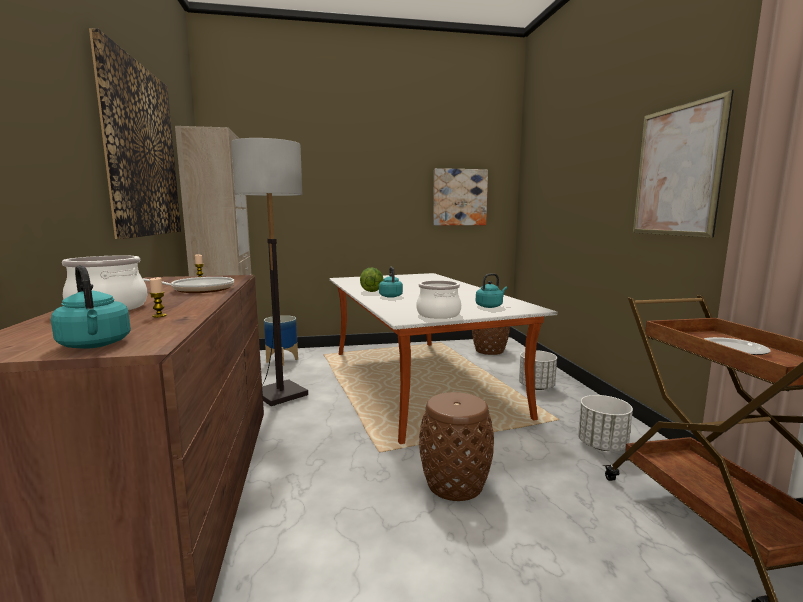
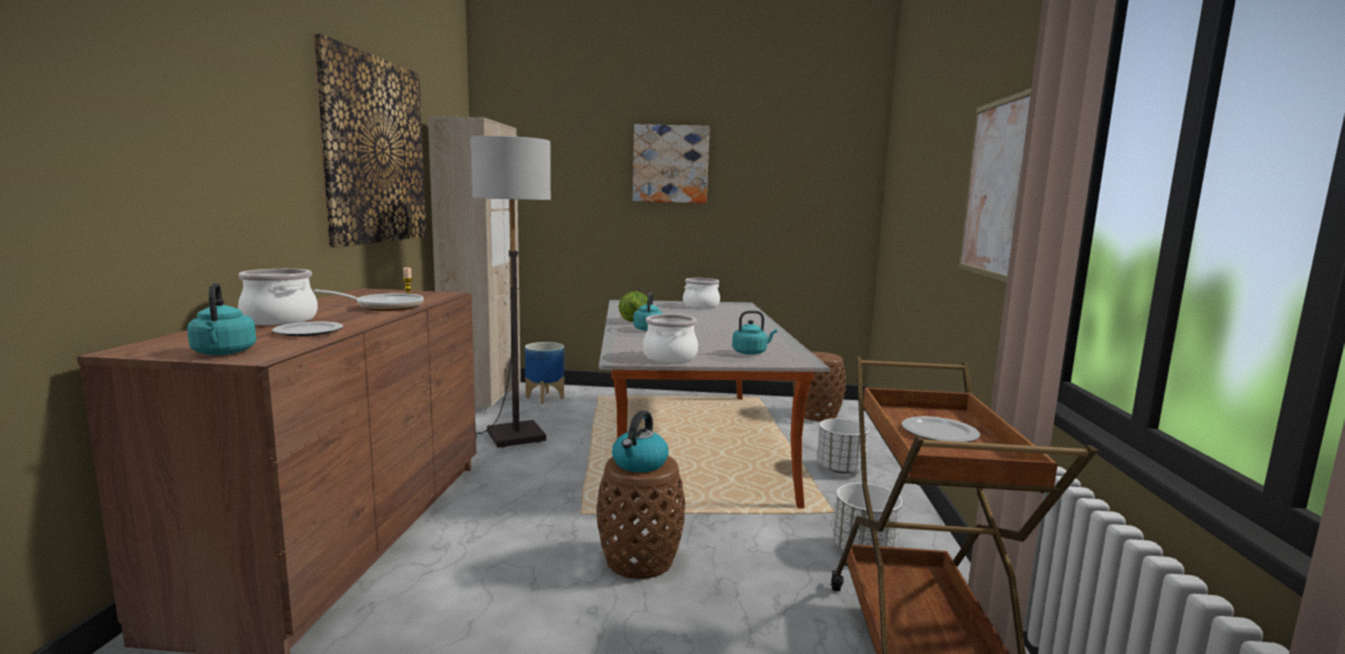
camera: 15 degrees right, 0 degrees up
candle [150,277,167,317] -> plate [272,321,344,336]
picture [433,168,488,225] -> picture moved to [633,124,710,203]
none -> kettle [612,411,669,472]
none -> cooking pot [683,278,720,309]

